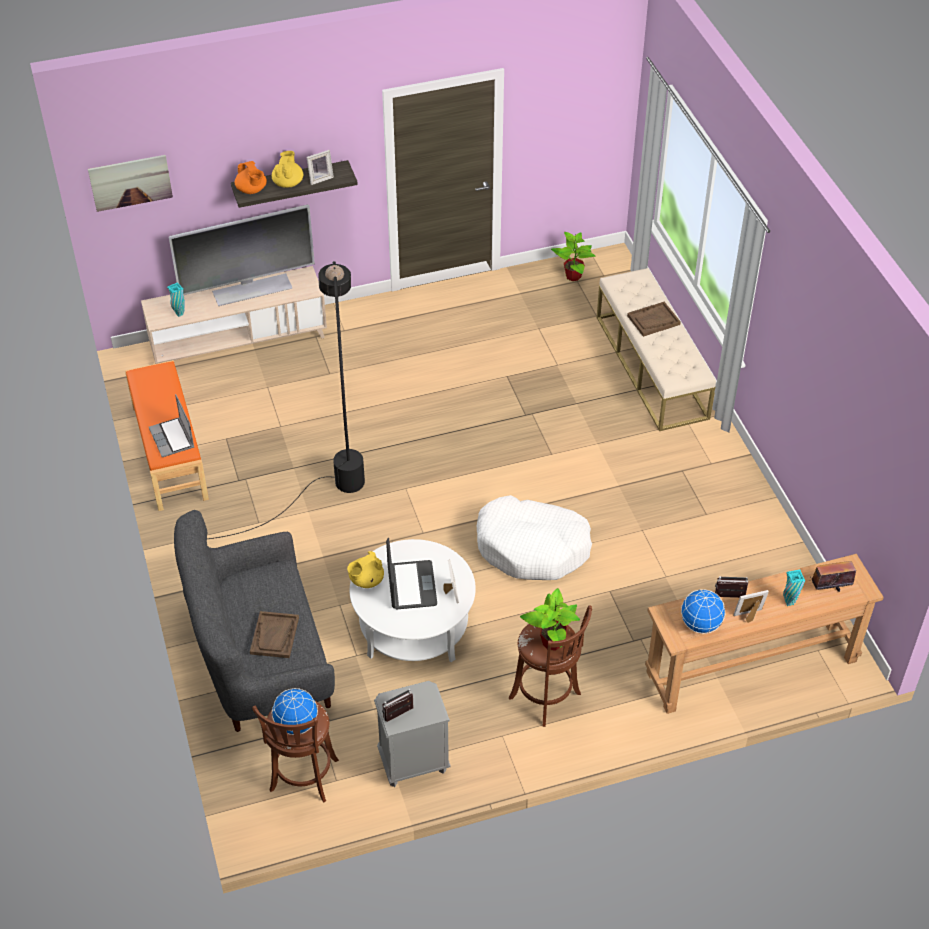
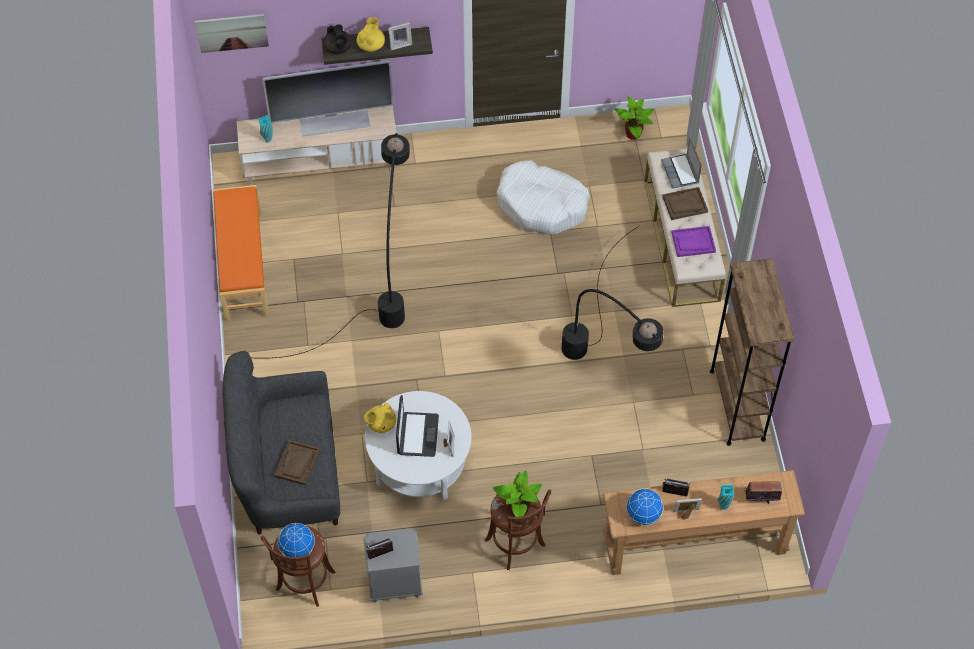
camera: 10 degrees right, 10 degrees up
laptop [149,394,194,457] -> laptop moved to [661,137,702,189]
orange teapot [235,161,267,194] -> black teapot [323,24,352,54]
white dog bed [477,495,592,580] -> white dog bed moved to [497,160,590,234]
none -> black floor lamp [562,226,663,360]
none -> purple tray [671,226,716,257]
none -> brown bookcase [710,258,794,446]

